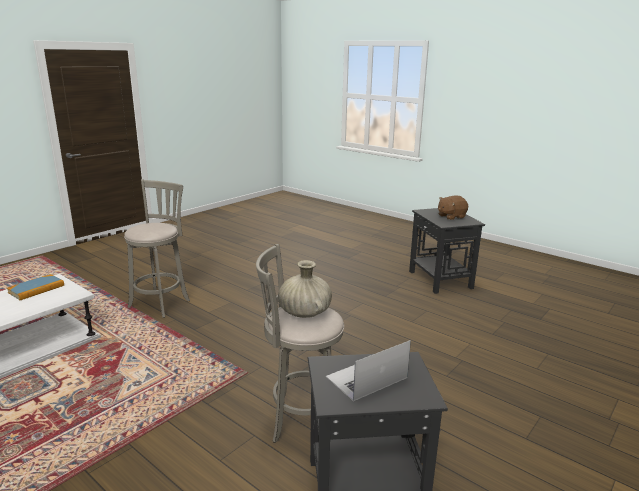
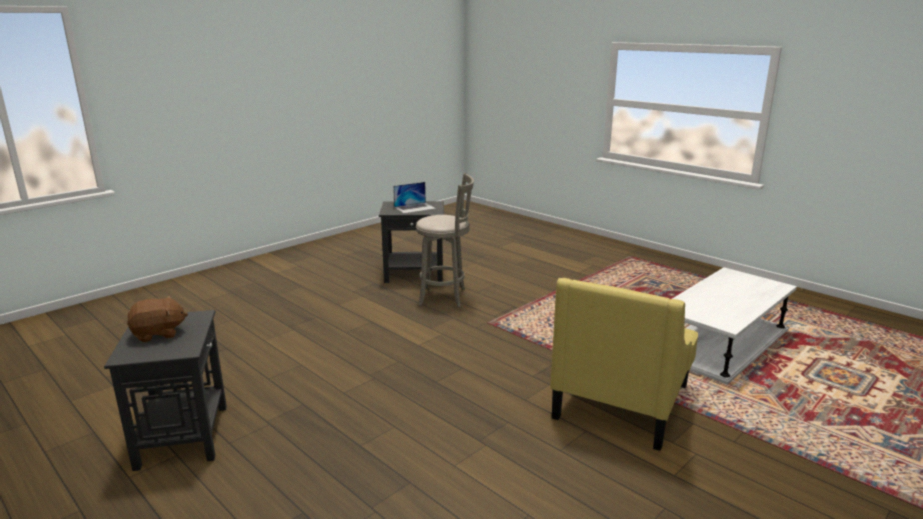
camera: 175 degrees left, 0 degrees up
book [7,274,64,300] -> none
grey stool [124,179,190,318] -> yellow armchair [550,278,698,451]
beige vase [278,260,332,318] -> none

